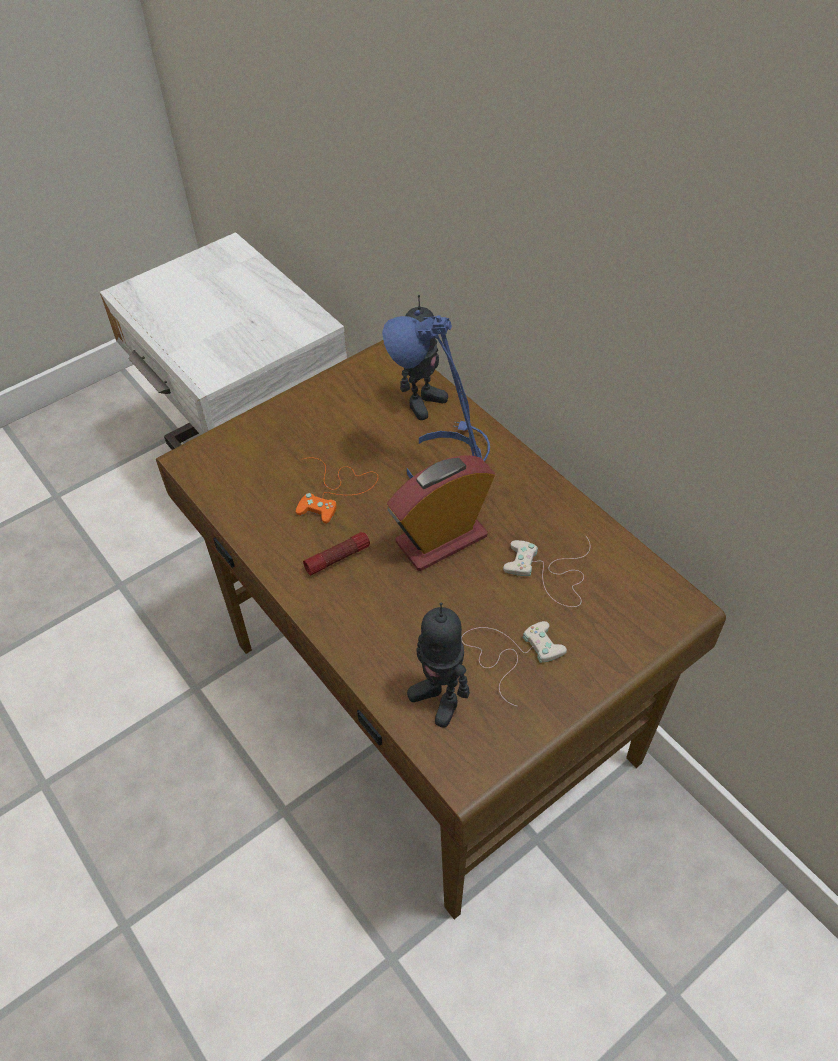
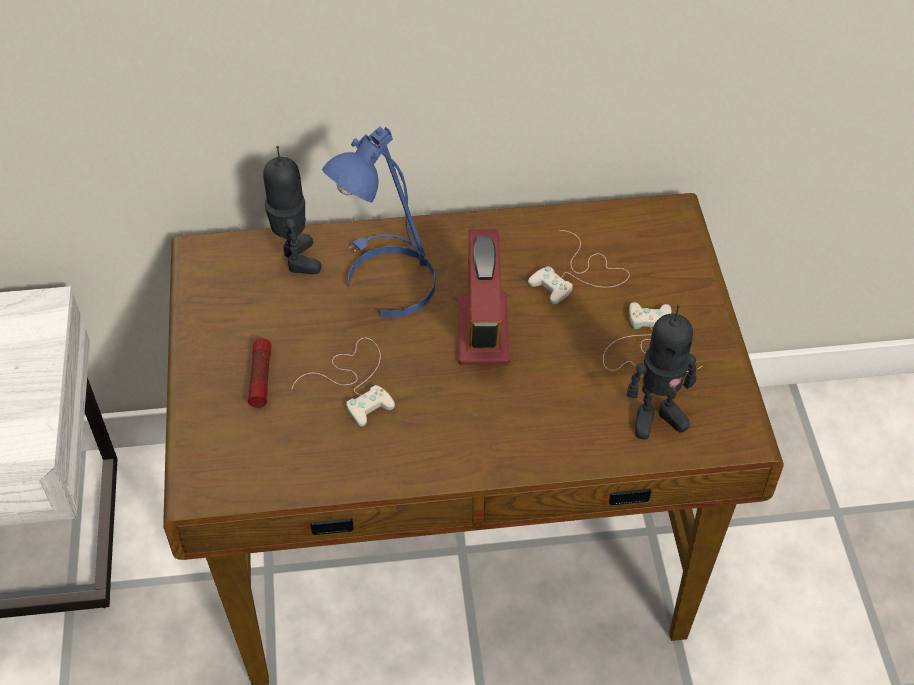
camera: 60 degrees left, 0 degrees up
orange game controller [296,458,378,524] -> white game controller [292,338,395,427]
flashlight [303,532,370,576] -> flashlight moved to [248,338,271,408]

